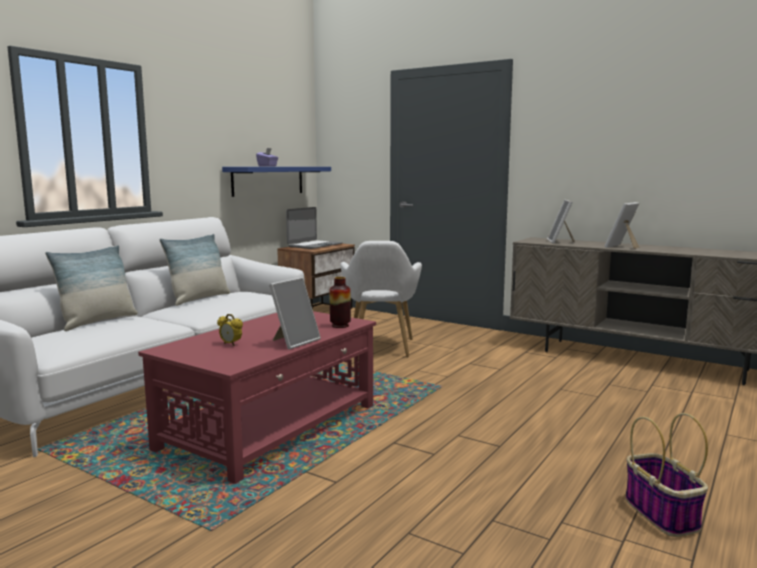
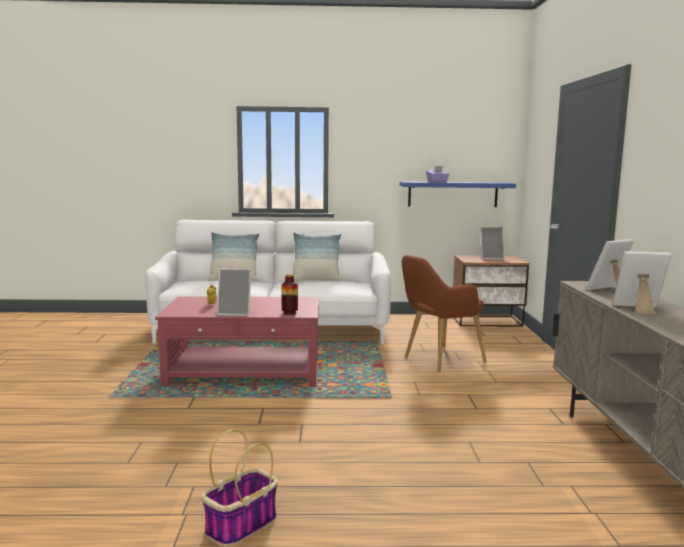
camera: 55 degrees right, 0 degrees up
laptop [286,207,343,249] -> picture frame [480,227,504,259]
white armchair [340,241,422,357] -> brown armchair [402,255,487,372]

